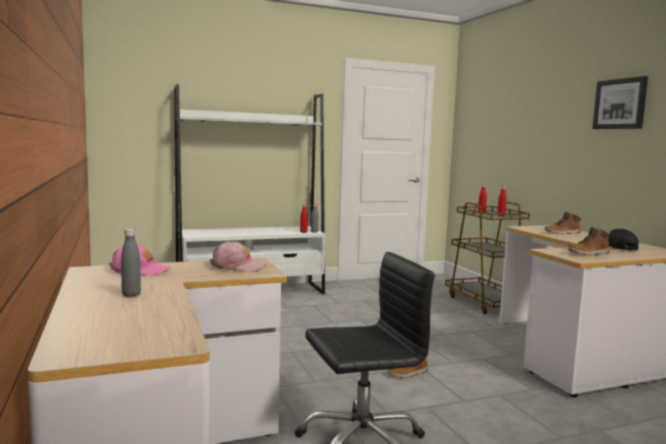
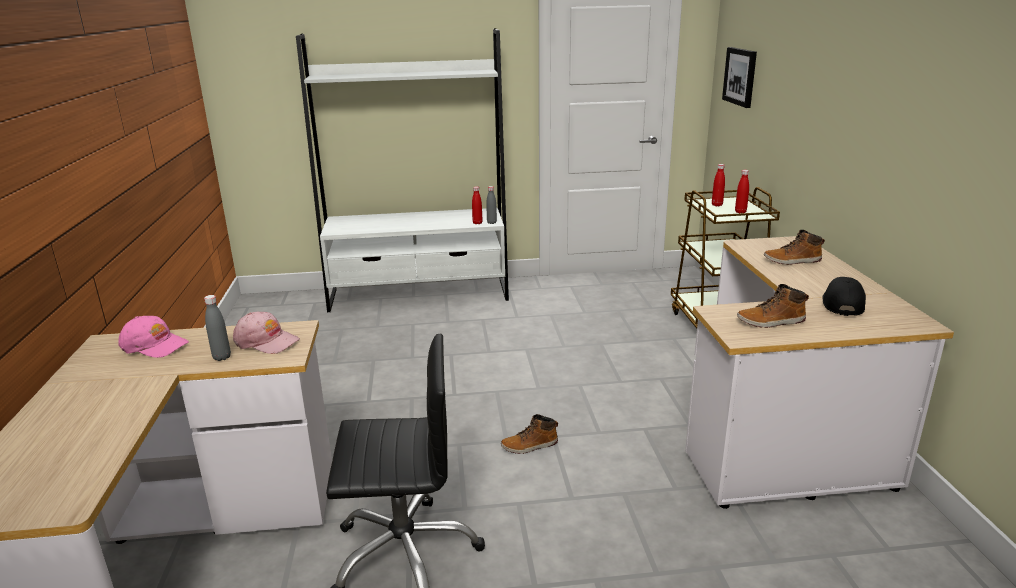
camera: 15 degrees right, 15 degrees up
grey bottle [121,229,141,297] -> grey bottle moved to [204,295,231,361]
picture [592,76,648,129] -> picture moved to [722,47,757,108]

